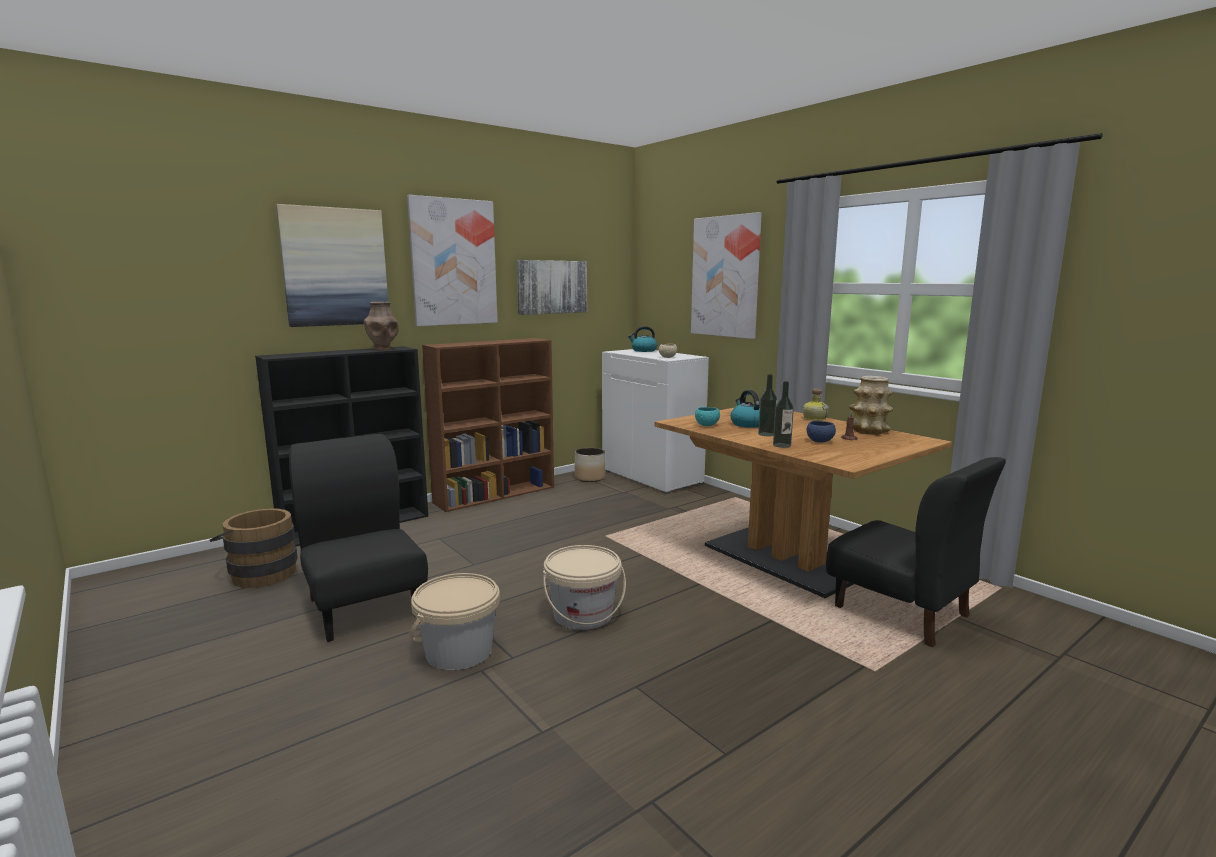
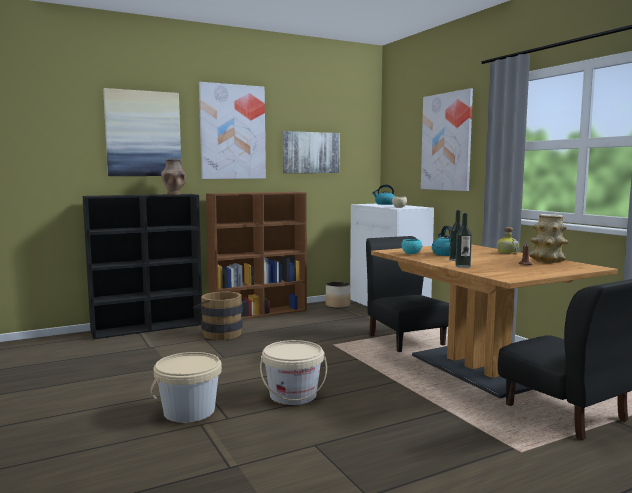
camera: 10 degrees right, 5 degrees down
brown bucket [210,509,298,588] -> brown bucket moved to [193,292,243,340]
black chair [289,434,428,642] -> black chair moved to [366,236,449,352]
blue bowl [807,421,836,443] -> none

